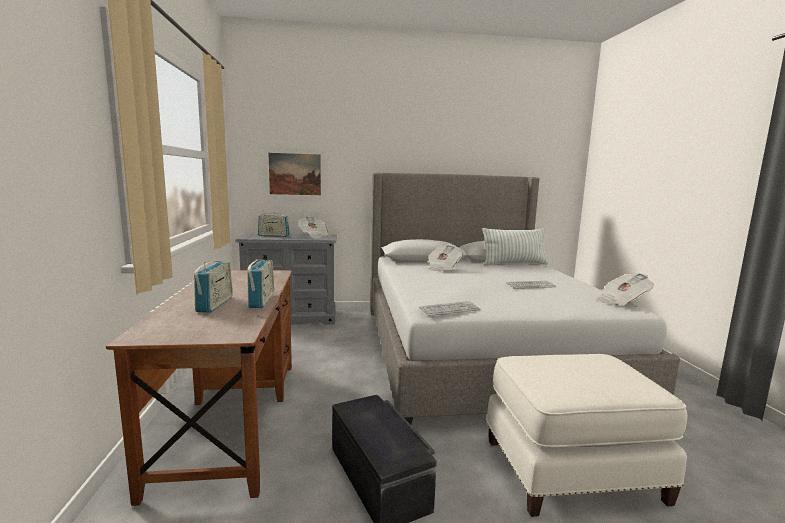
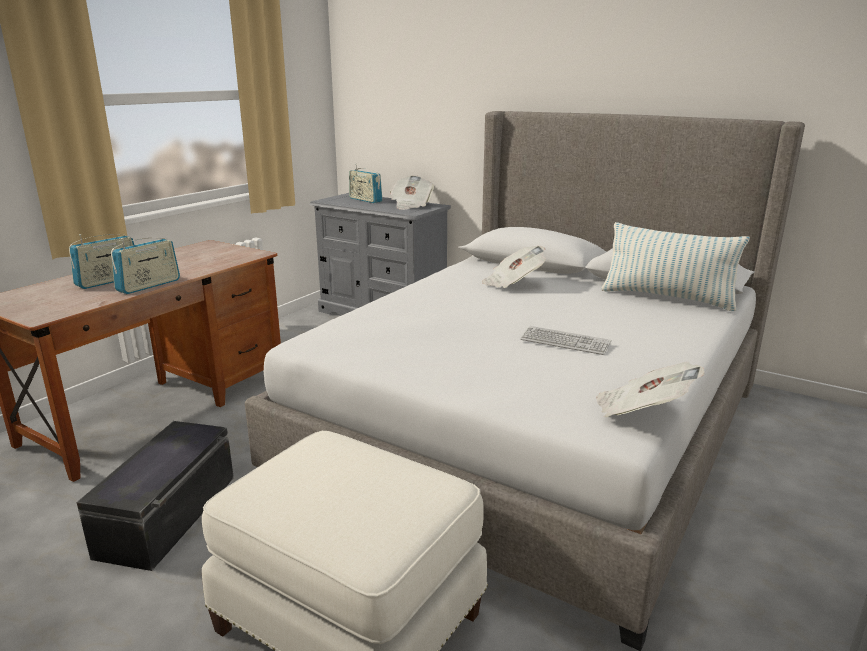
camera: 40 degrees right, 10 degrees up
picture [269,153,321,195] -> none
keyboard [419,301,481,316] -> none

